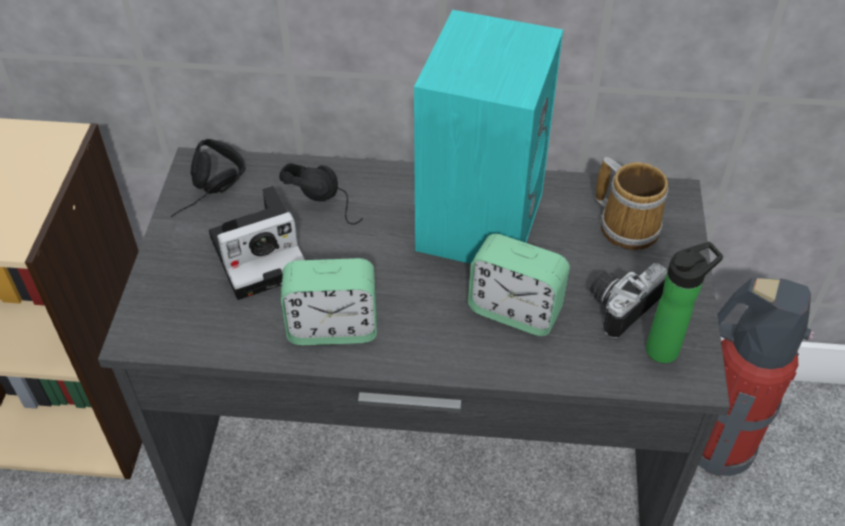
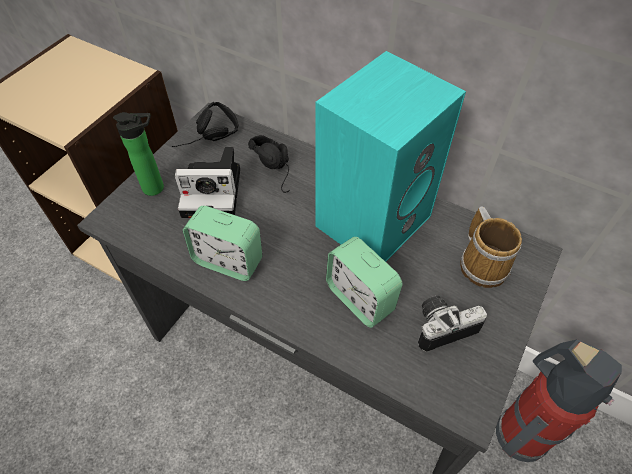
camera: 25 degrees right, 5 degrees up
bottle [646,242,723,363] -> bottle moved to [113,112,164,196]

